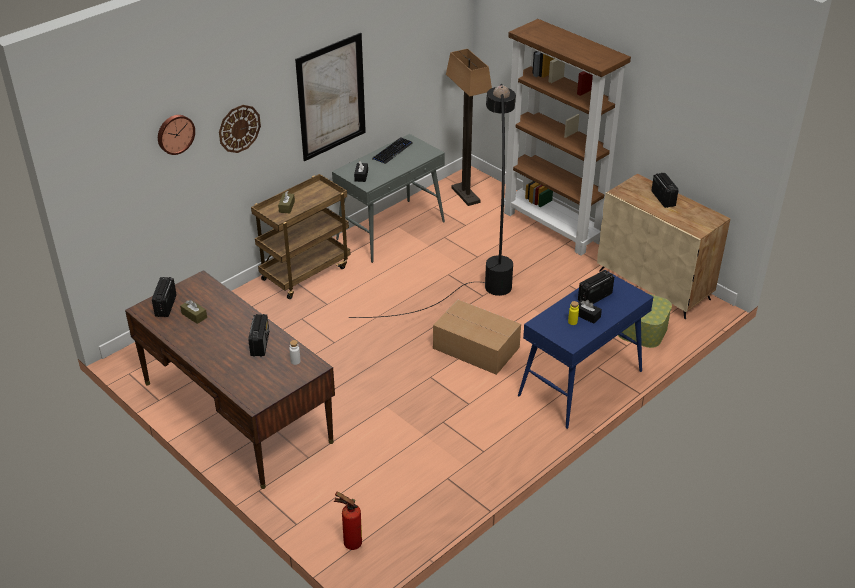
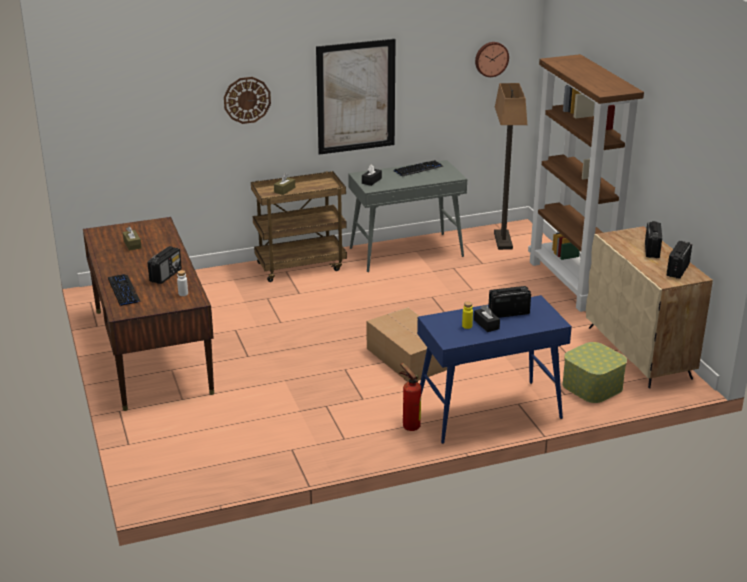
camera: 25 degrees right, 10 degrees down
radio [152,277,177,317] -> radio moved to [666,241,692,279]
wall clock [158,115,195,155] -> wall clock moved to [475,42,509,77]
fire extinguisher [334,491,362,550] -> fire extinguisher moved to [399,363,421,431]
black floor lamp [348,84,516,318] -> none
none -> keyboard [108,274,141,306]

